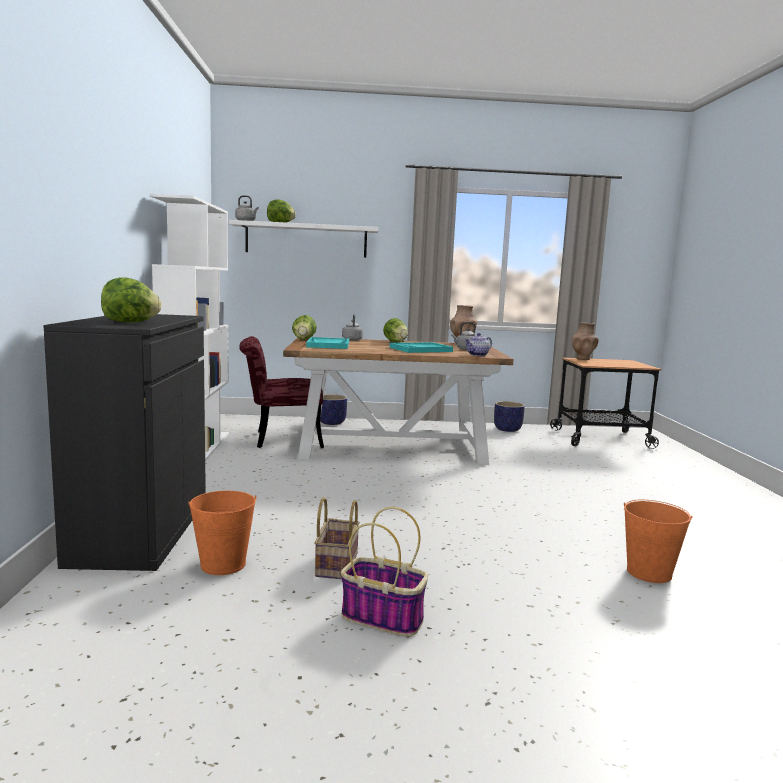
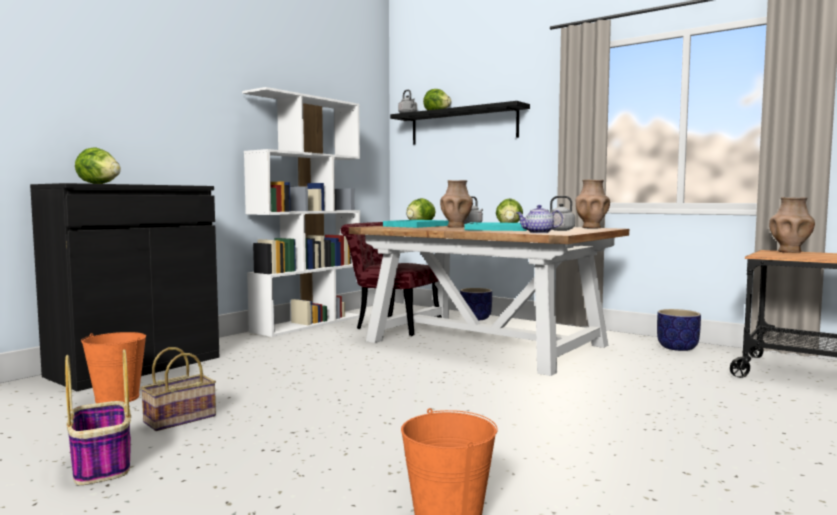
camera: 40 degrees right, 5 degrees down
white shelf [229,220,379,258] -> black shelf [390,101,530,145]
none -> brown vase [440,180,473,228]

